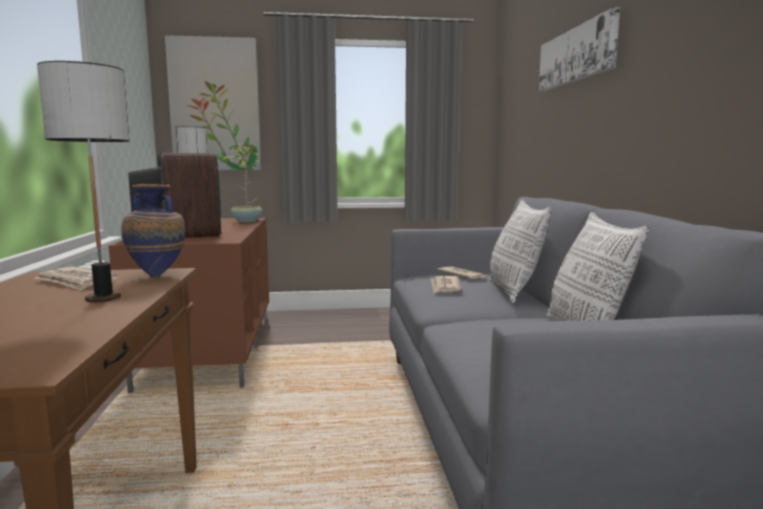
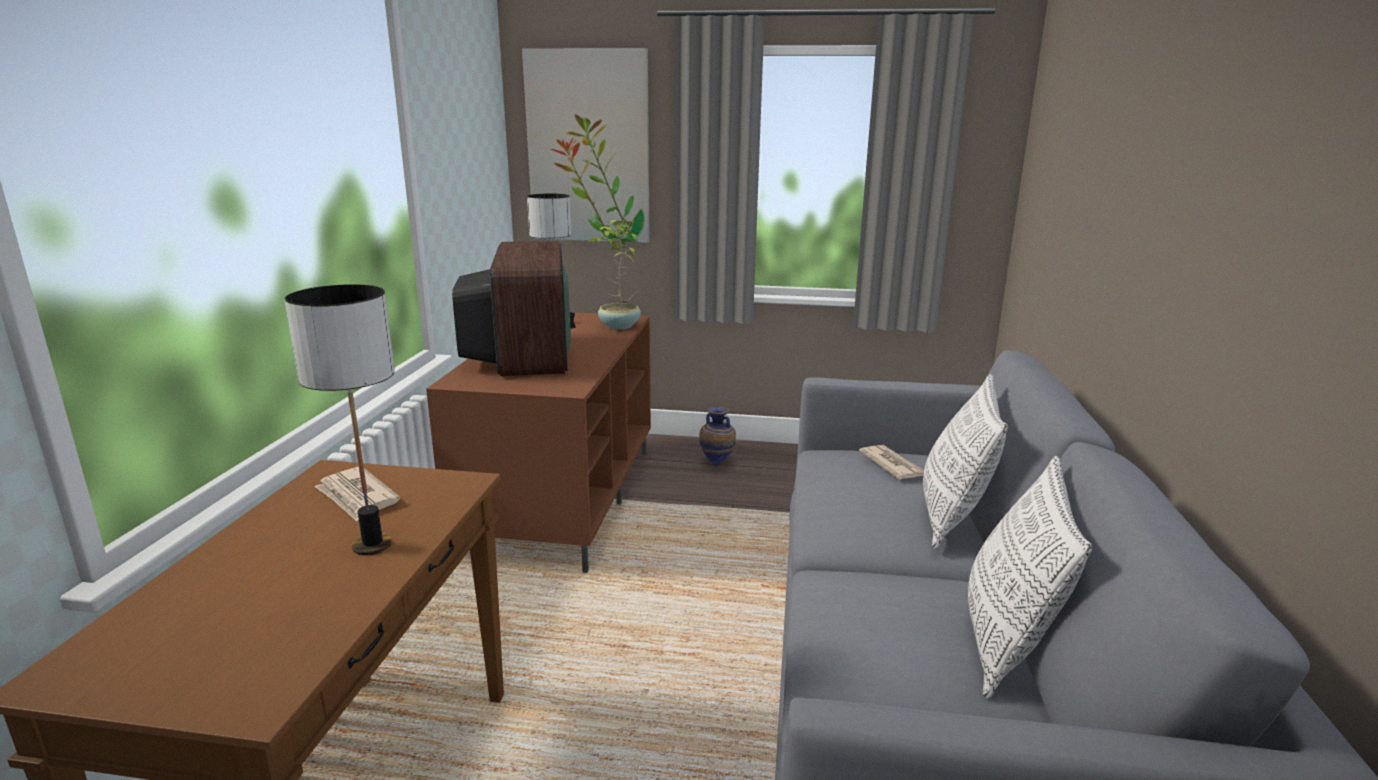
camera: 15 degrees right, 10 degrees up
vase [121,184,185,278] -> vase moved to [699,407,736,466]
newspaper [431,276,461,293] -> none
picture [539,7,620,91] -> none

